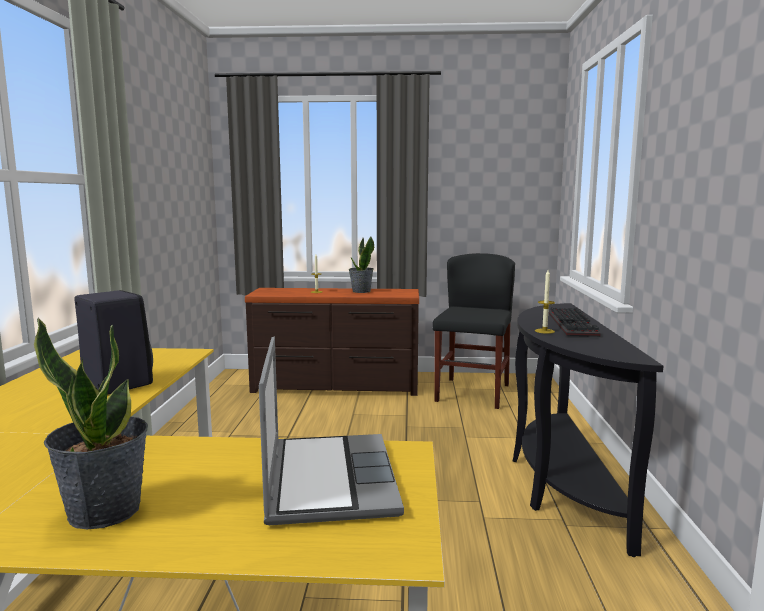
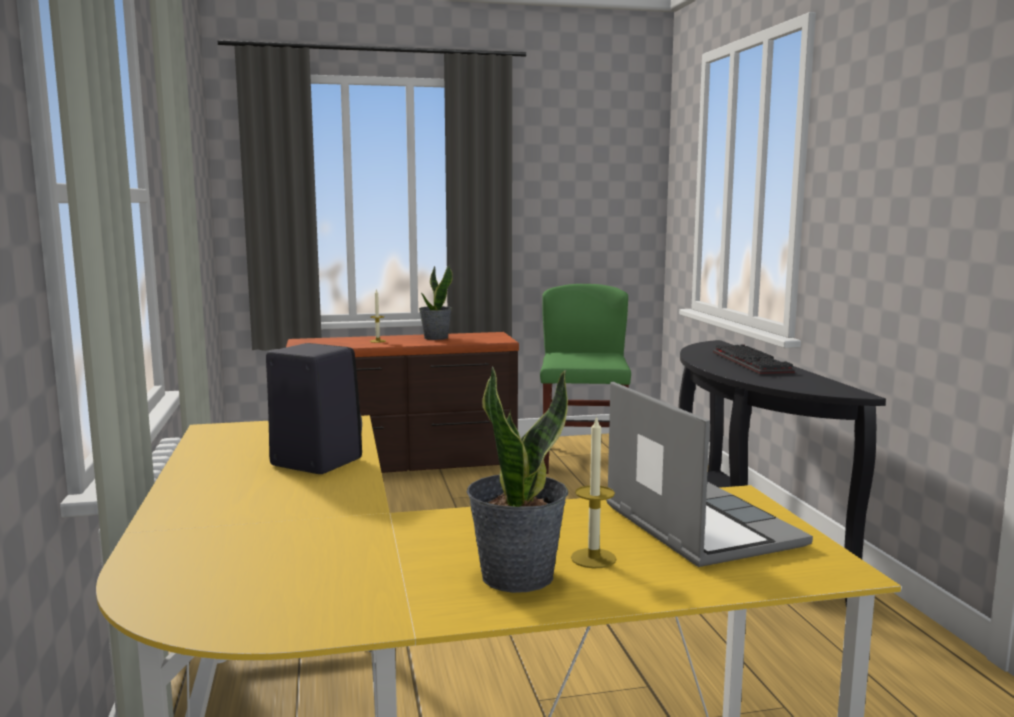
camera: 15 degrees left, 0 degrees up
black chair [432,253,515,409] -> green chair [540,284,631,474]
candle [535,270,555,334] -> candle moved to [571,415,617,568]

